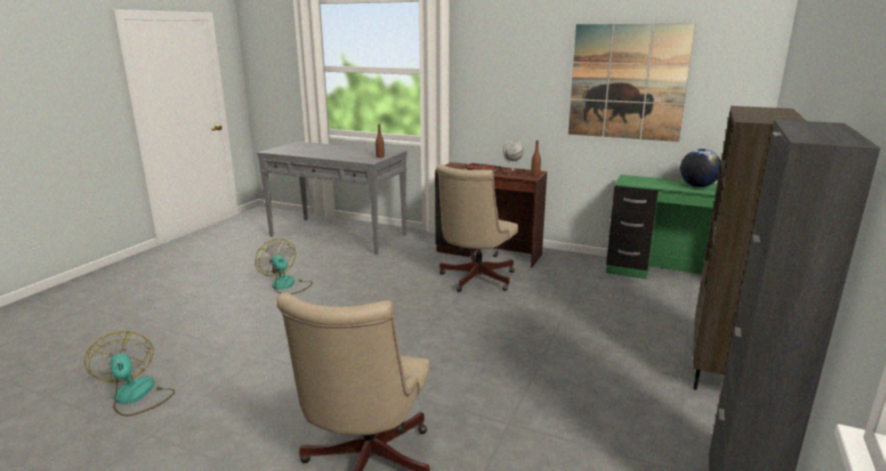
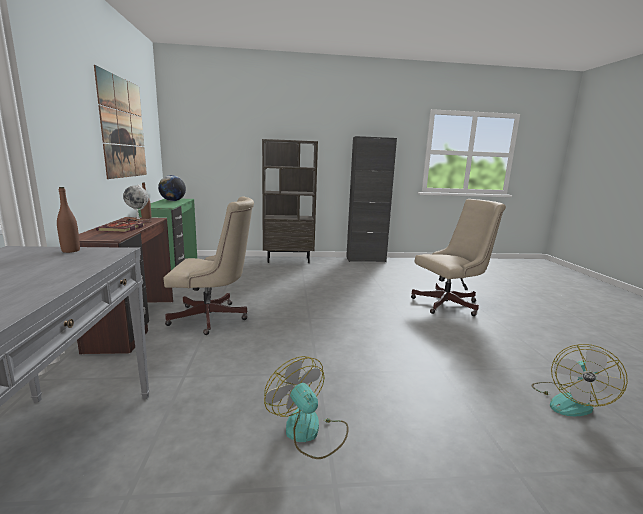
camera: 120 degrees left, 5 degrees down
fan [255,239,313,294] -> fan turned 120 degrees clockwise [264,356,349,459]

